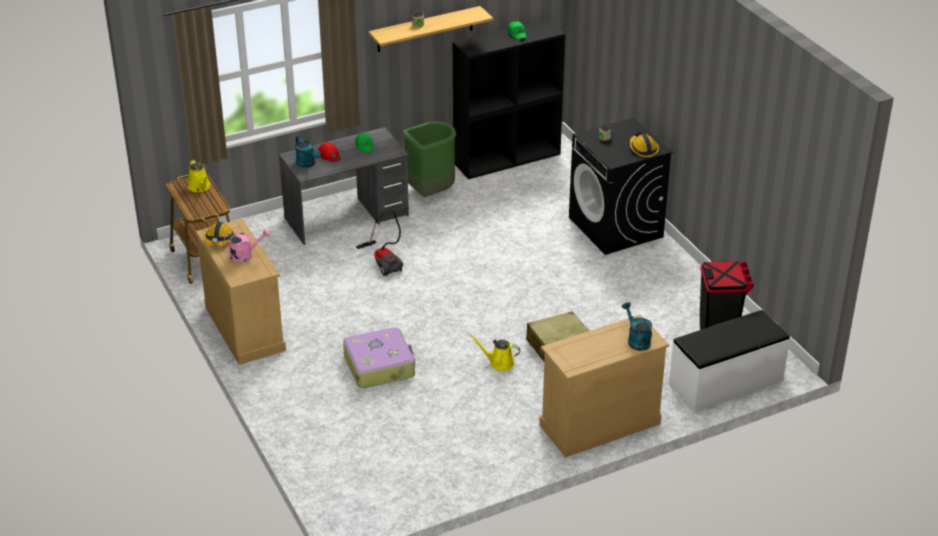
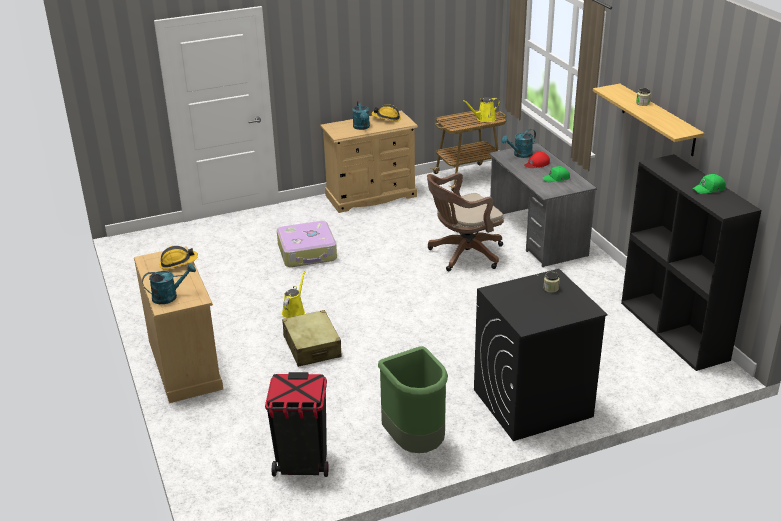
camera: 95 degrees right, 5 degrees down
pink watering can [223,228,270,263] -> turquoise watering can [352,101,370,130]
vacuum cleaner [356,211,403,276] -> brown office chair [427,173,504,271]
green trash can [403,121,456,197] -> green trash can moved to [378,346,448,453]
hard hat [630,132,659,157] -> hard hat moved to [160,245,198,269]
white bench [669,310,790,412] -> none

